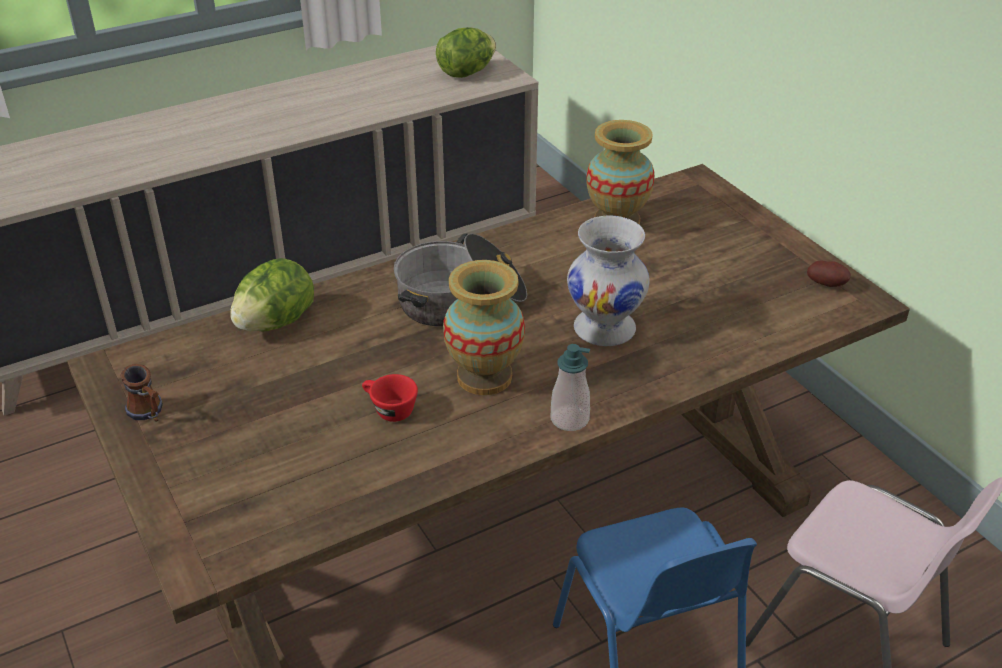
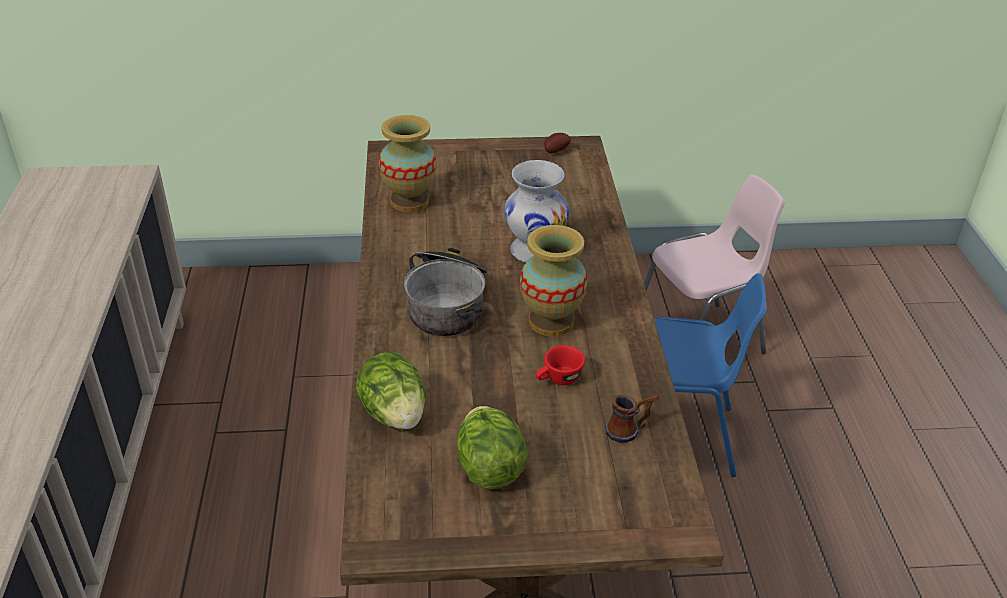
camera: 65 degrees left, 0 degrees up
mug [120,364,163,422] -> mug moved to [605,394,659,443]
lettuce [436,27,496,78] -> lettuce moved to [457,406,528,489]
soap dispenser [551,344,590,431] -> none

